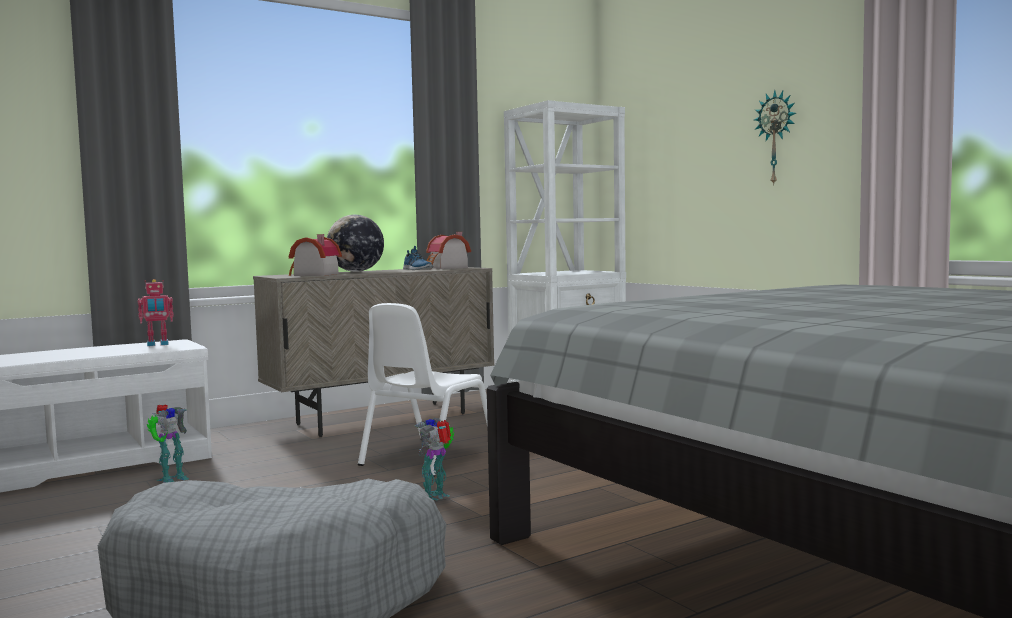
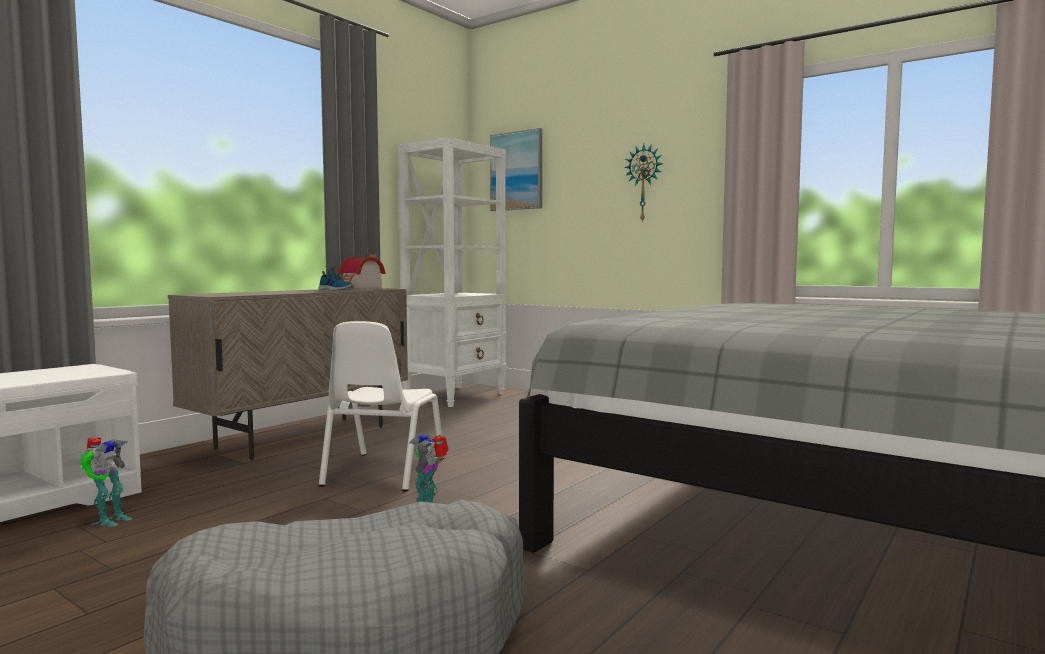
camera: 20 degrees left, 0 degrees up
toy robot [138,279,174,346] -> none
toy house [289,234,342,276] -> none
globe [327,215,384,272] -> none
none -> picture [490,128,542,211]

